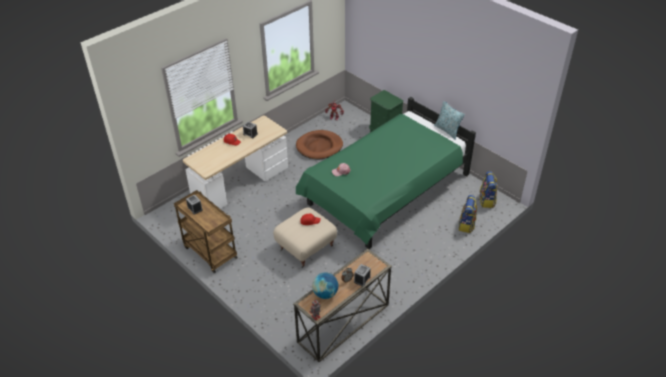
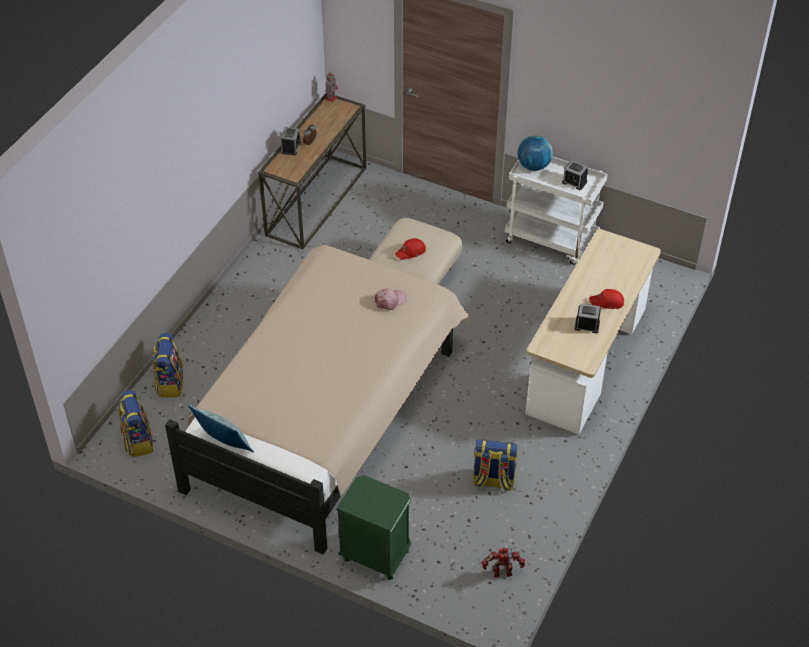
camera: 160 degrees right, 5 degrees up
brown cart [174,190,238,273] -> white cart [505,156,607,265]
green bed [296,97,476,249] -> beige bed [165,245,470,554]
brown dog bed [296,130,343,160] -> backpack [473,439,518,492]
globe [312,272,338,299] -> globe moved to [518,135,553,171]

